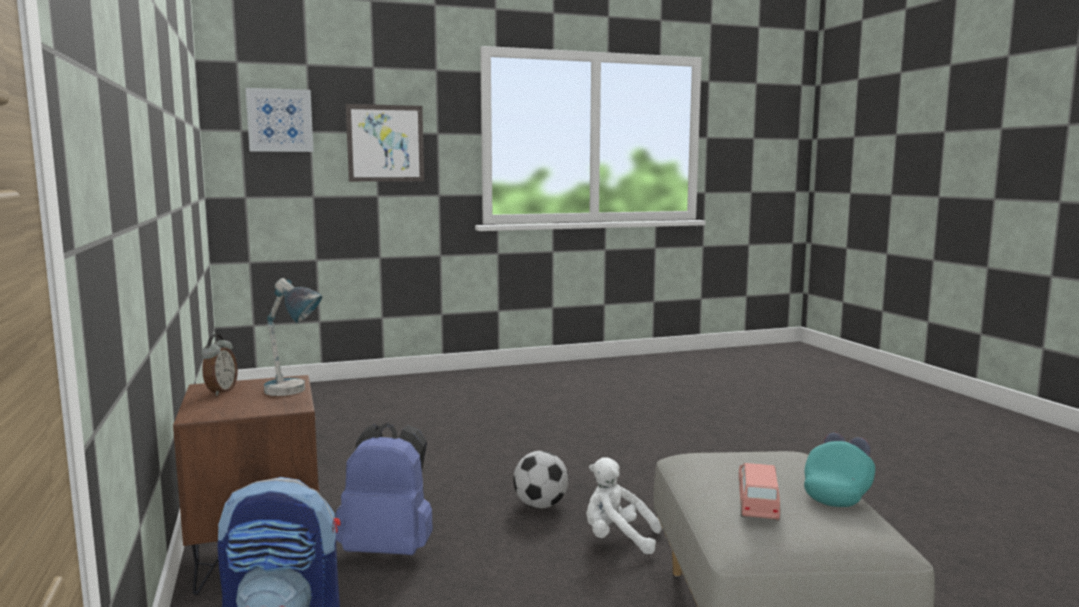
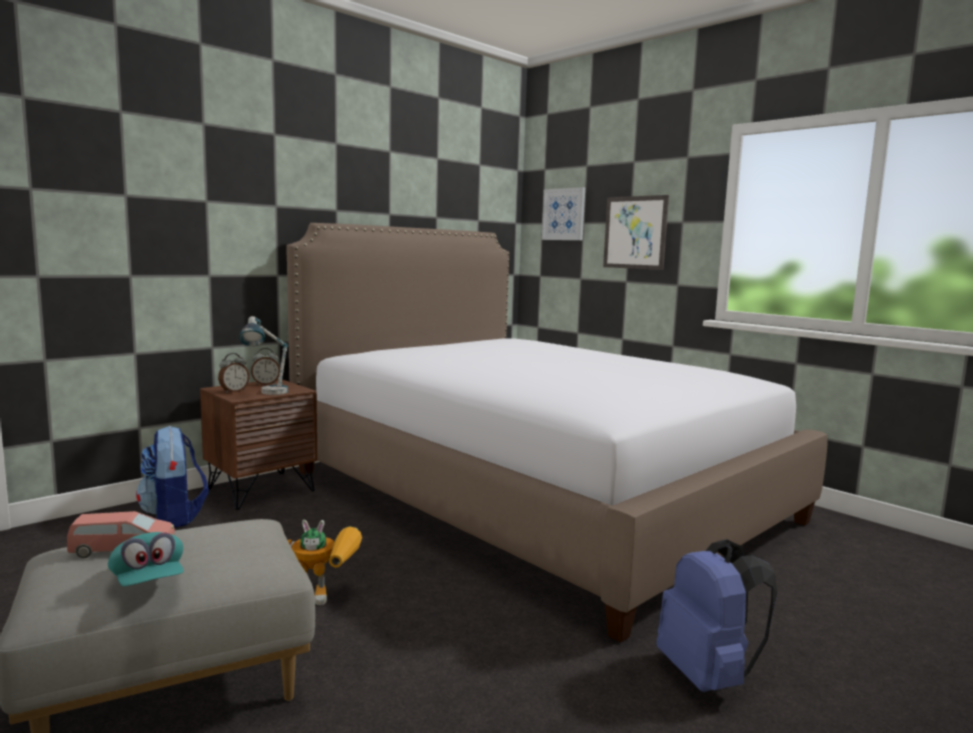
camera: 65 degrees right, 0 degrees up
blue backpack [335,423,433,555] -> blue backpack moved to [657,539,778,692]
football [513,451,568,508] -> none
white plush toy [586,457,662,554] -> toy robot [288,520,362,605]
turquoise cap [804,433,875,507] -> turquoise cap turned 45 degrees clockwise [108,532,184,586]
none -> alarm clock [218,353,250,393]
none -> bed [286,223,828,643]

